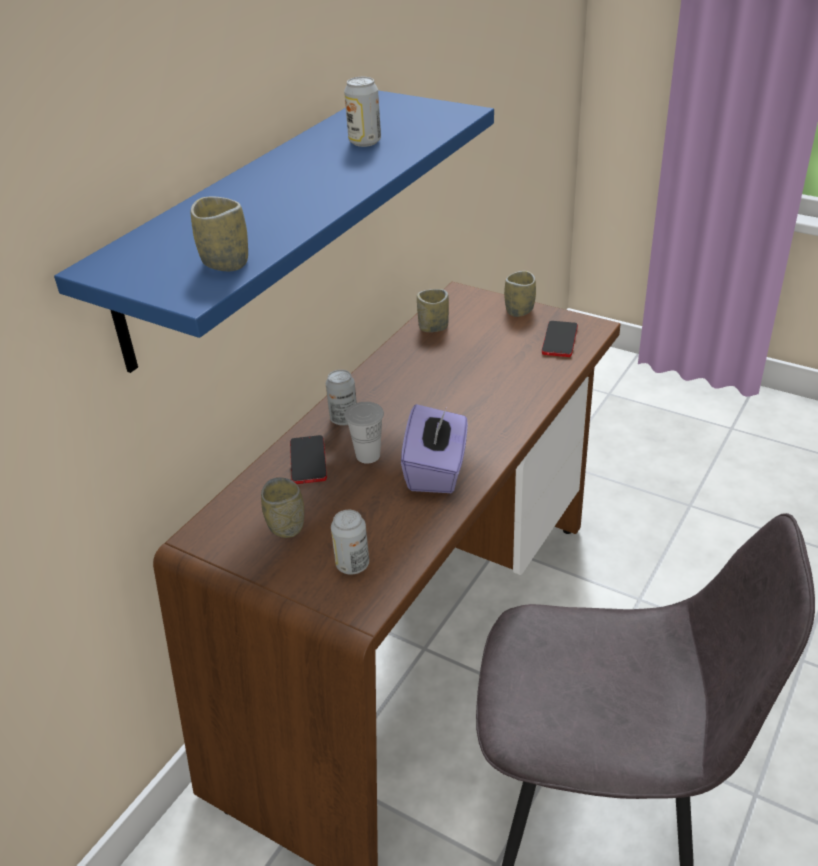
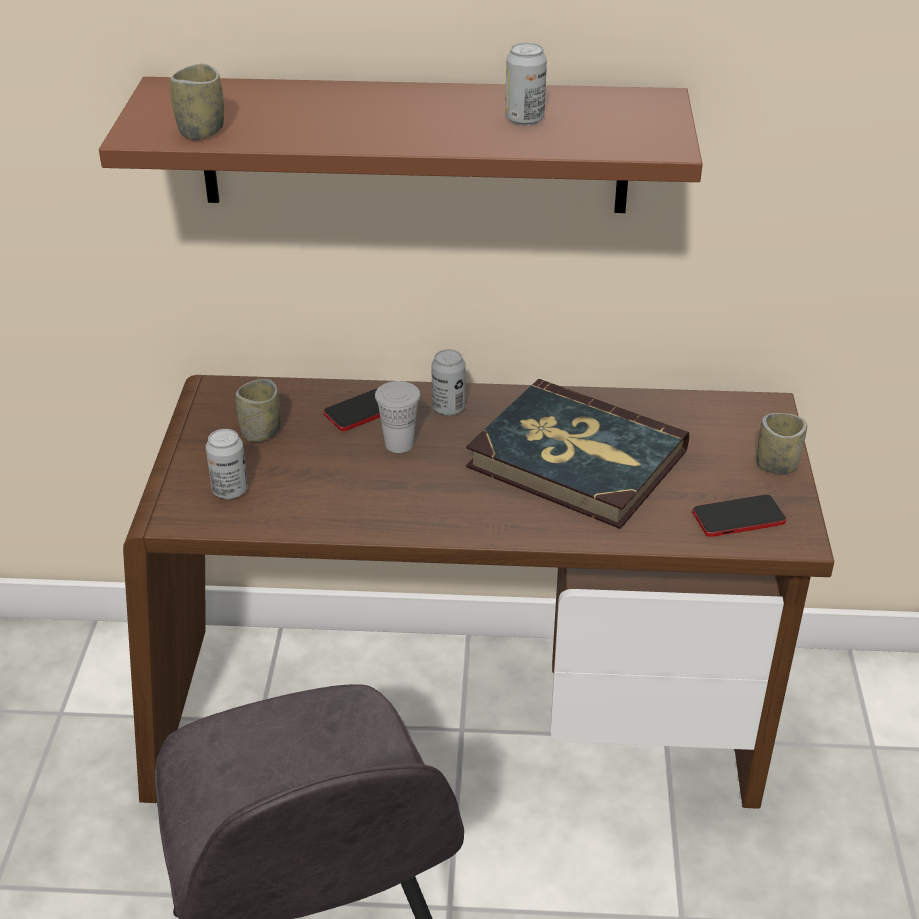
camera: 60 degrees right, 0 degrees up
blue shelf [54,90,494,373] -> brown shelf [99,77,703,213]
purple tissue box [401,404,468,493] -> none
cup [417,289,449,332] -> none
none -> book [466,379,689,529]

